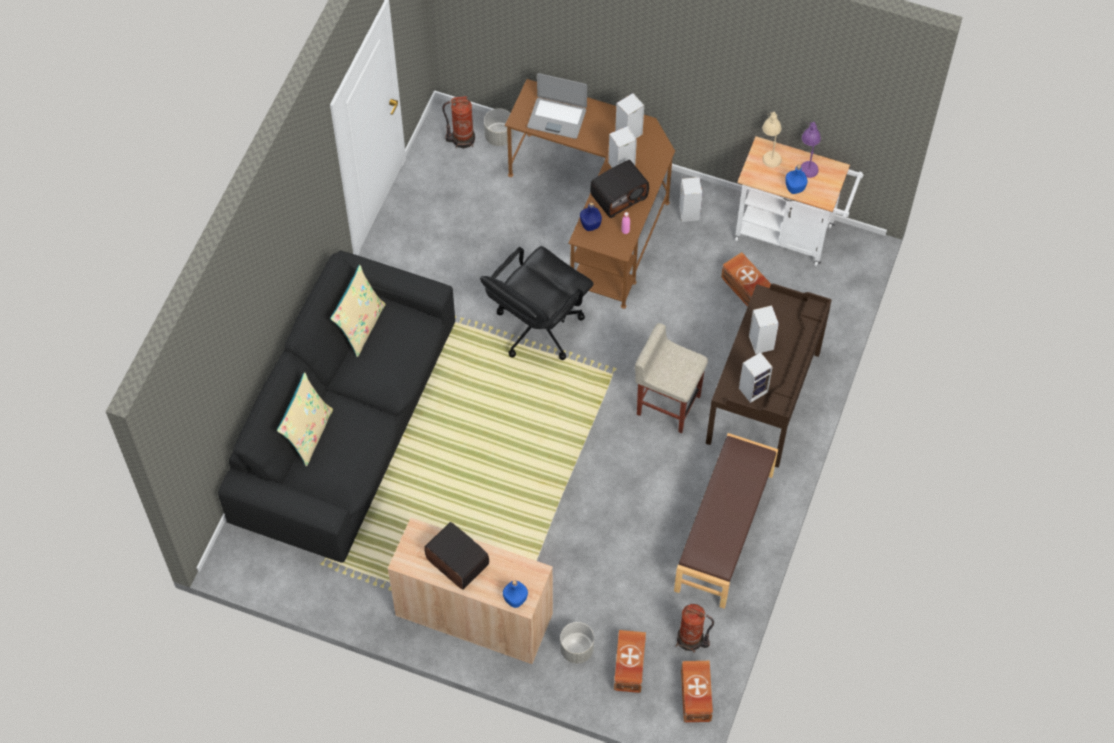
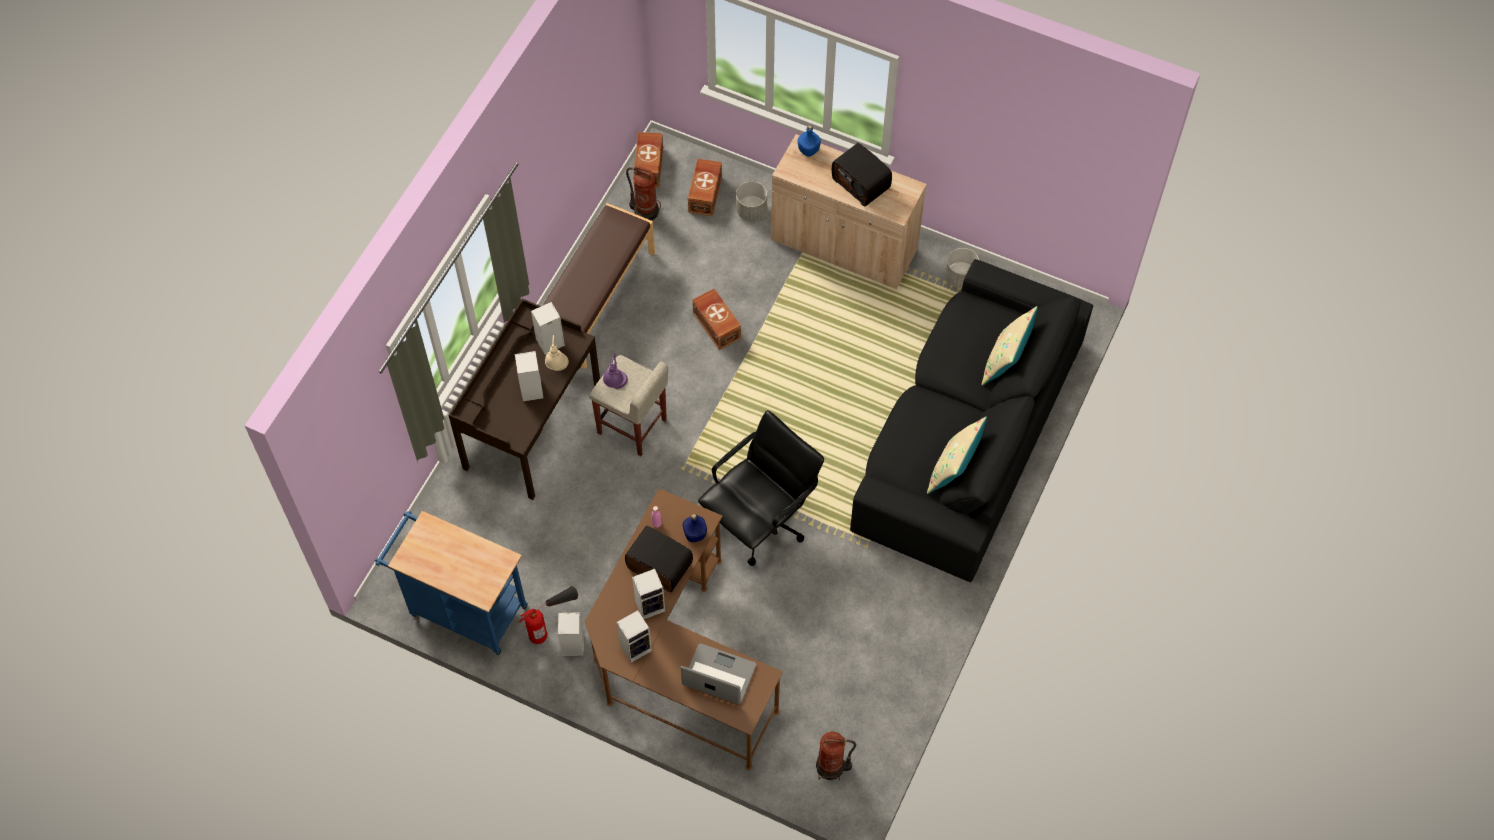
camera: 175 degrees left, 0 degrees up
grey planter [484,108,514,146] -> grey planter moved to [945,248,979,288]
radio [590,160,649,218] -> radio turned 60 degrees clockwise [625,526,693,592]
brown storage box [721,252,771,307] -> brown storage box moved to [692,288,741,350]
white cart [735,136,863,266] -> blue cart [375,511,528,655]
beige table lamp [762,112,782,168] -> beige table lamp moved to [545,335,569,371]
blue bottle [786,165,808,194] -> none
purple table lamp [801,122,821,178] -> purple table lamp moved to [603,353,628,389]
none -> fire extinguisher [519,586,578,644]

